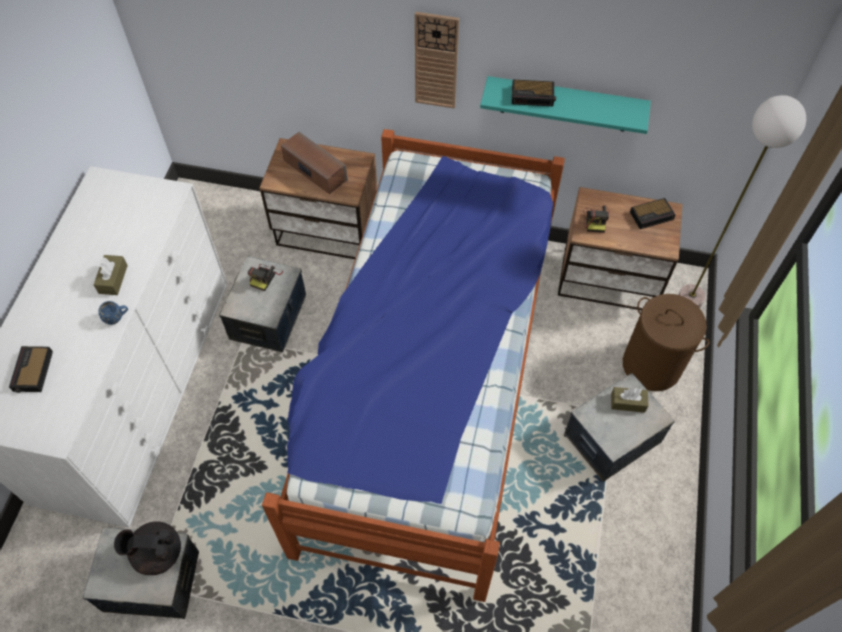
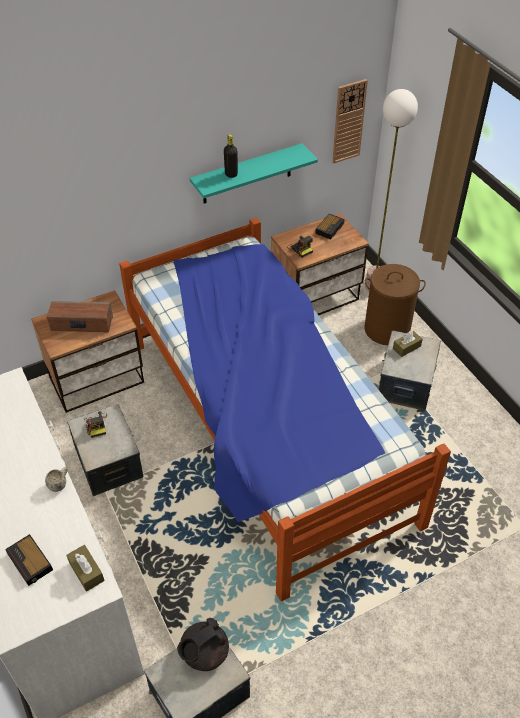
camera: 40 degrees left, 10 degrees down
brown tissue box [94,255,128,295] -> brown tissue box moved to [66,545,105,592]
blue mug [99,301,128,325] -> white mug [45,467,68,492]
wall clock [415,12,459,109] -> wall clock moved to [332,79,368,163]
alarm clock [512,80,556,106] -> black bottle [224,134,238,178]

